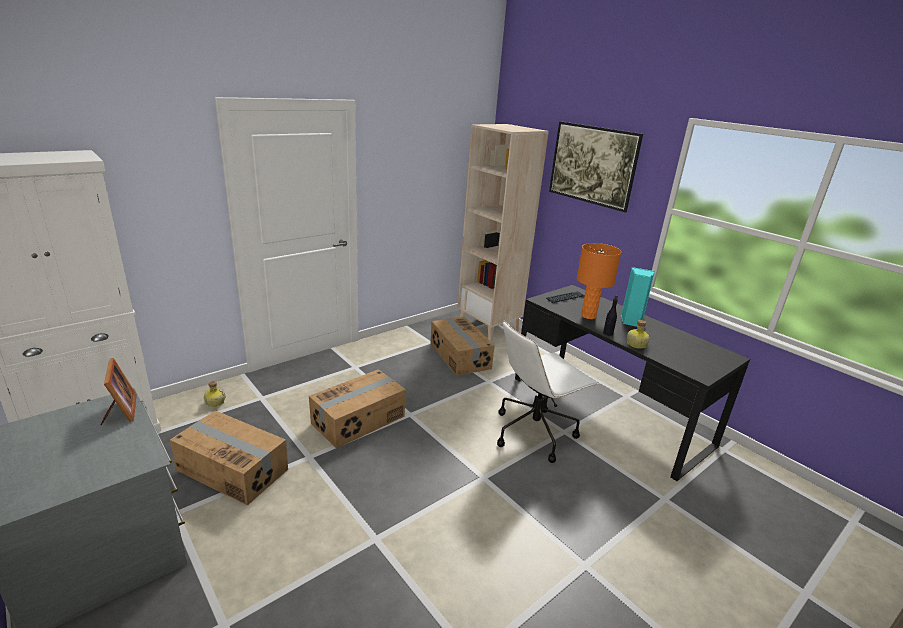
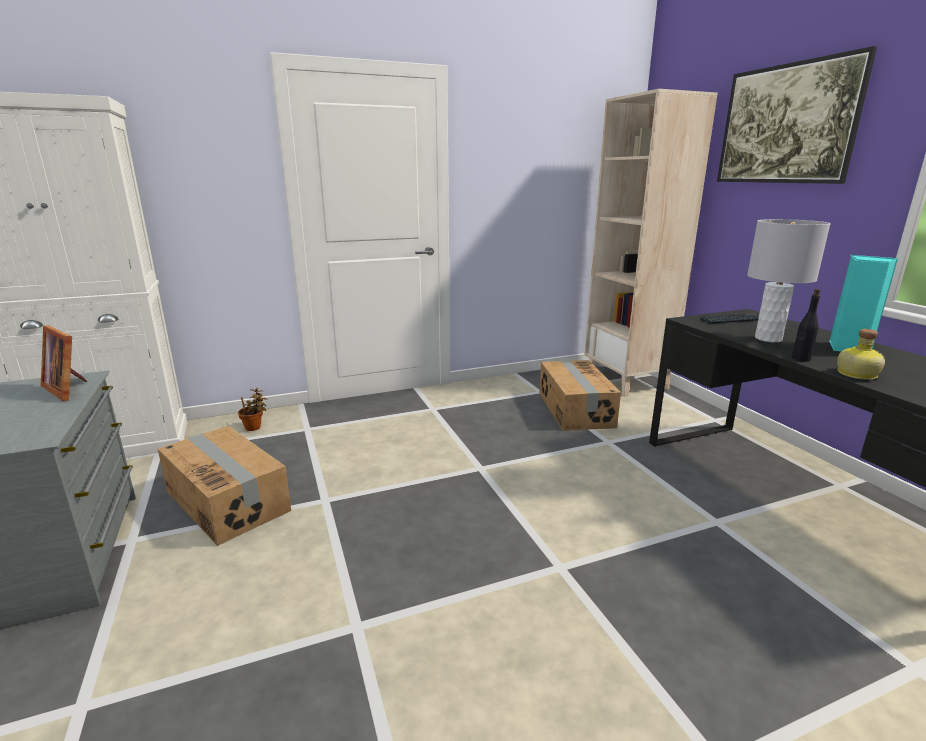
camera: 20 degrees right, 5 degrees down
picture frame [101,358,137,425] -> picture frame turned 135 degrees clockwise [41,325,87,401]
bottle [204,381,225,407] -> potted plant [238,388,267,431]
cardboard box [309,369,406,449] -> none
white office chair [497,321,599,463] -> none
orange table lamp [577,243,621,319] -> grey table lamp [747,219,830,342]

